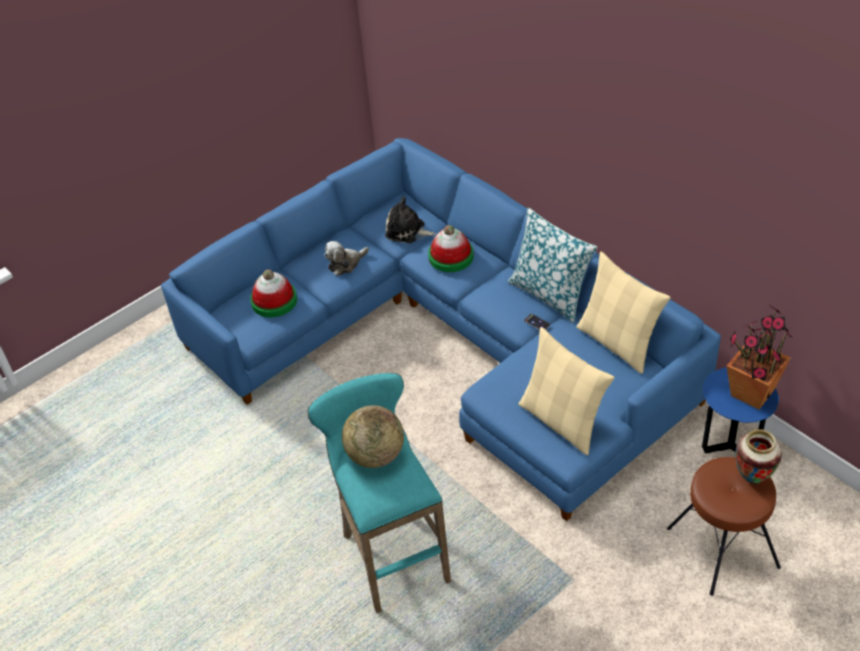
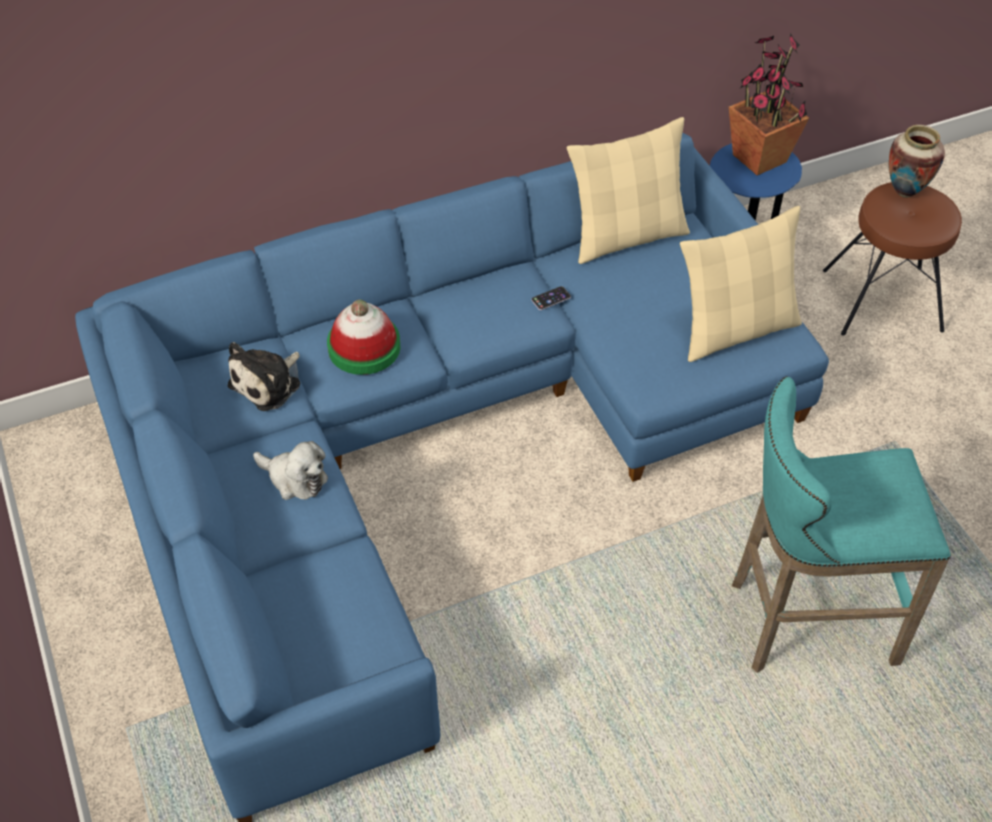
camera: 75 degrees left, 5 degrees up
hat [250,269,297,317] -> none
plush toy [324,241,369,276] -> plush toy turned 45 degrees counterclockwise [253,441,328,500]
globe [342,405,404,468] -> none
pillow [508,208,597,323] -> none

